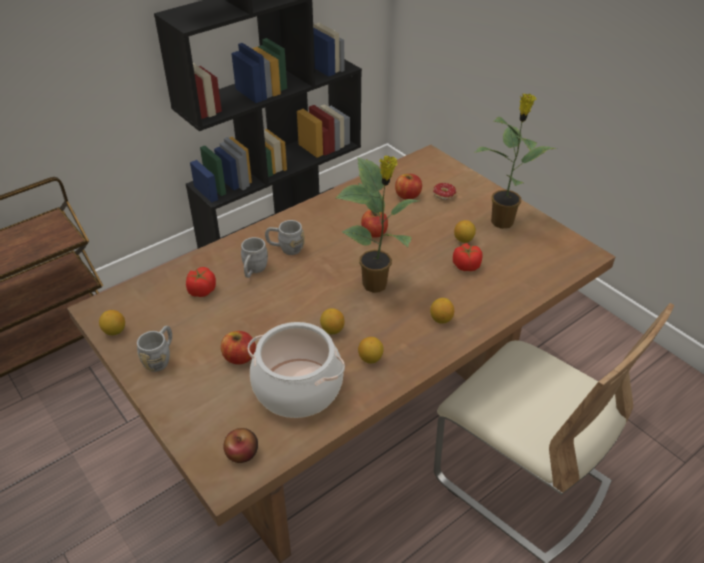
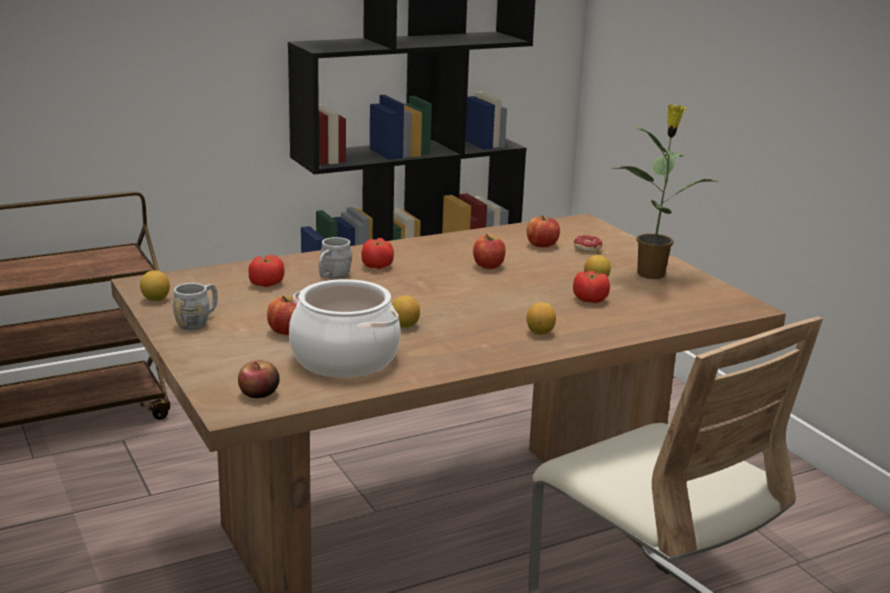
camera: 10 degrees right, 20 degrees down
grey mug [265,220,305,255] -> tomato [361,238,394,269]
potted plant [336,156,421,293] -> none
lemon [358,337,384,363] -> none

